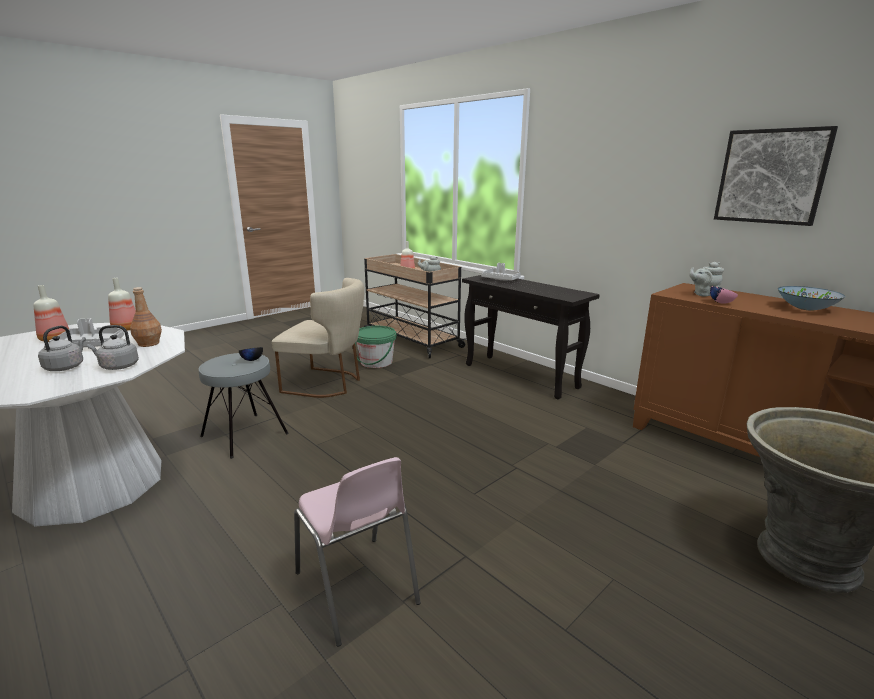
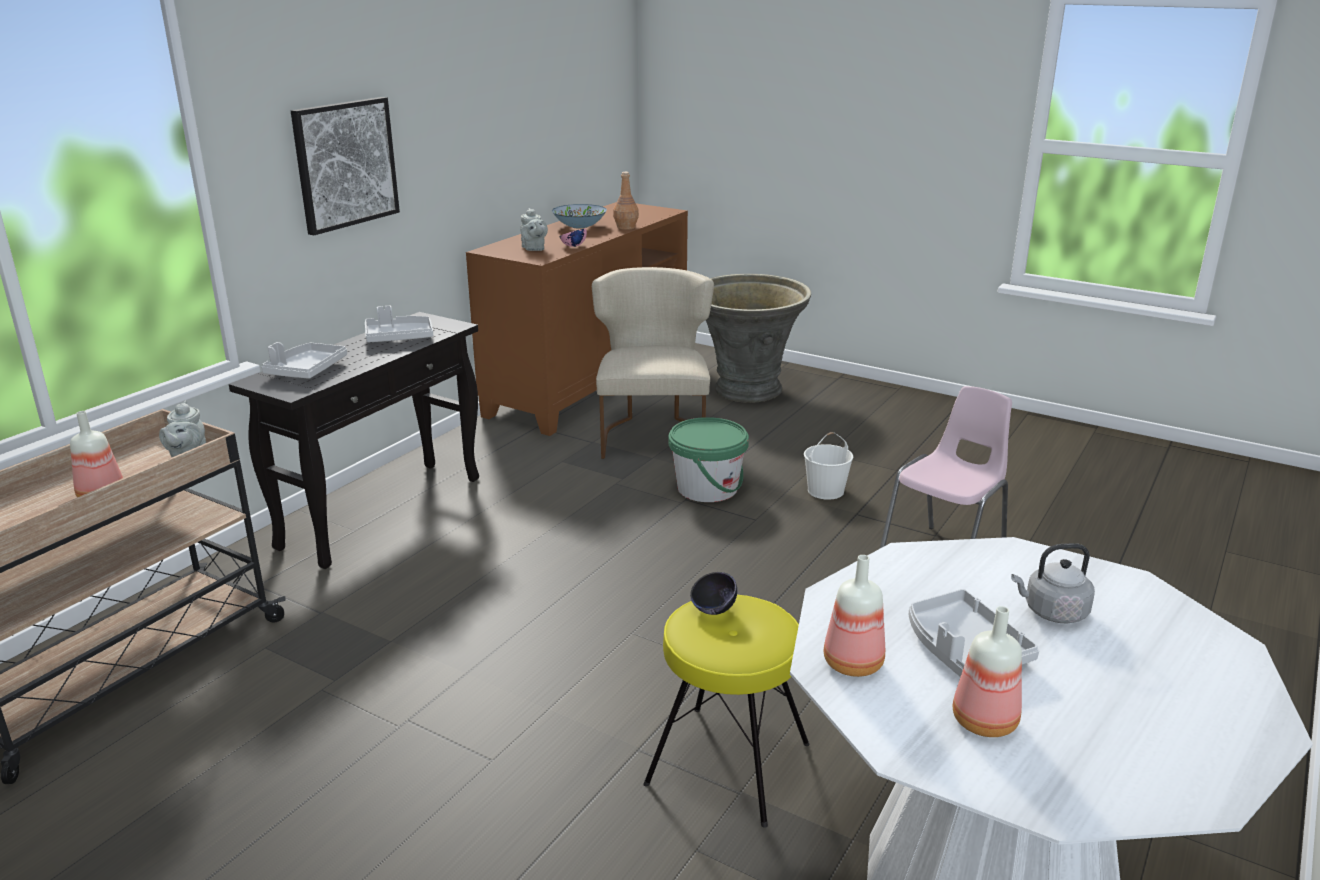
camera: 105 degrees left, 5 degrees up
grey kettle [87,325,139,370] -> none
brown bottle [130,287,162,347] -> brown bottle moved to [613,172,639,230]
grey stool [199,353,289,459] -> yellow stool [643,595,810,828]
beige chair [272,278,364,398] -> beige chair moved to [592,267,714,459]
green bucket [355,326,397,368] -> green bucket moved to [668,417,749,502]
picture [714,126,838,226] -> picture moved to [291,97,400,235]
none -> grey tray [365,306,433,342]
none -> white bucket [804,432,853,500]

